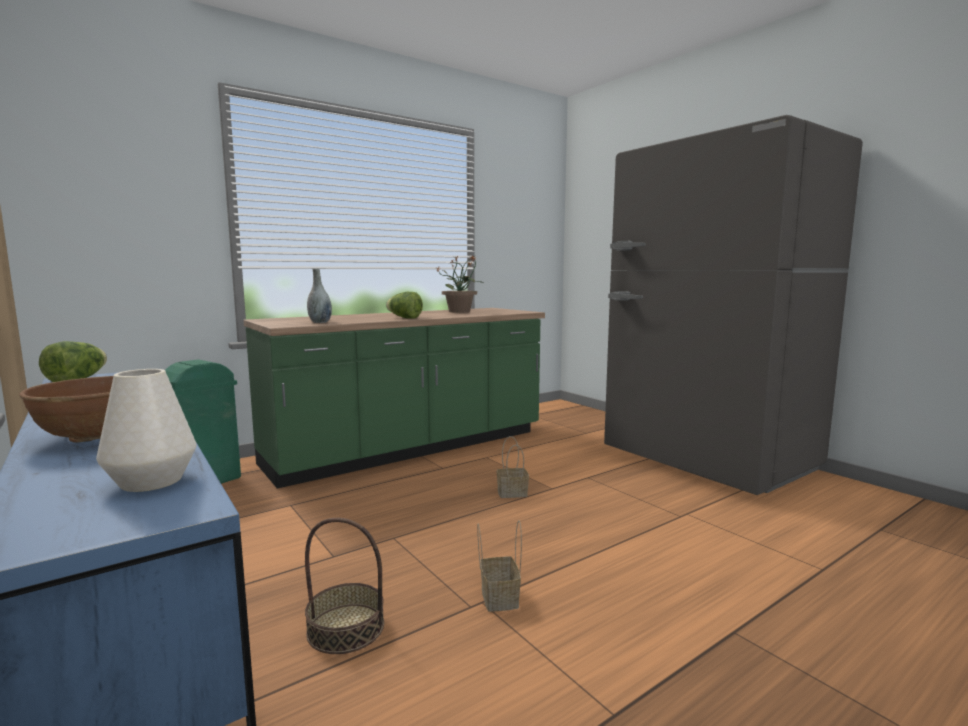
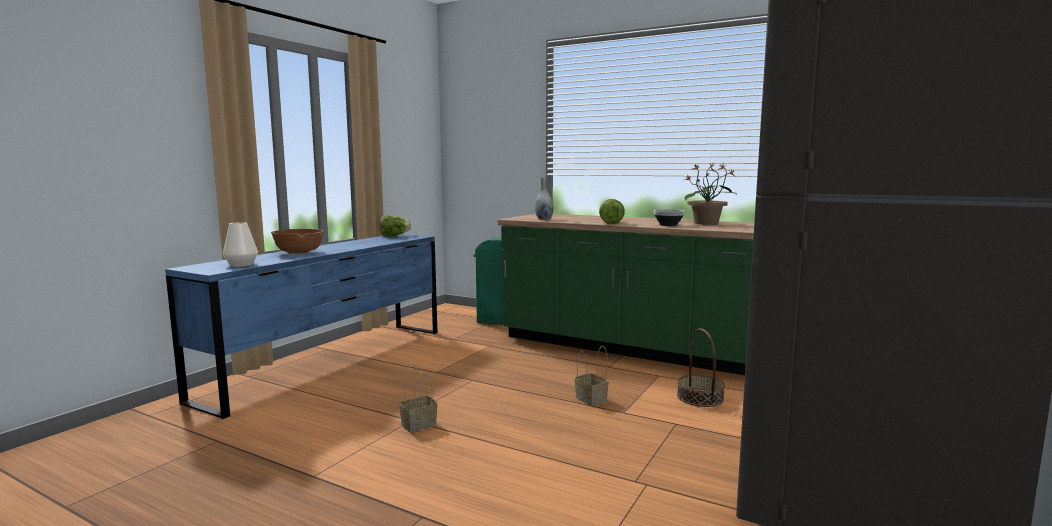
camera: 65 degrees right, 0 degrees up
basket [305,518,384,654] -> basket moved to [677,328,725,407]
none -> bowl [654,209,685,226]

